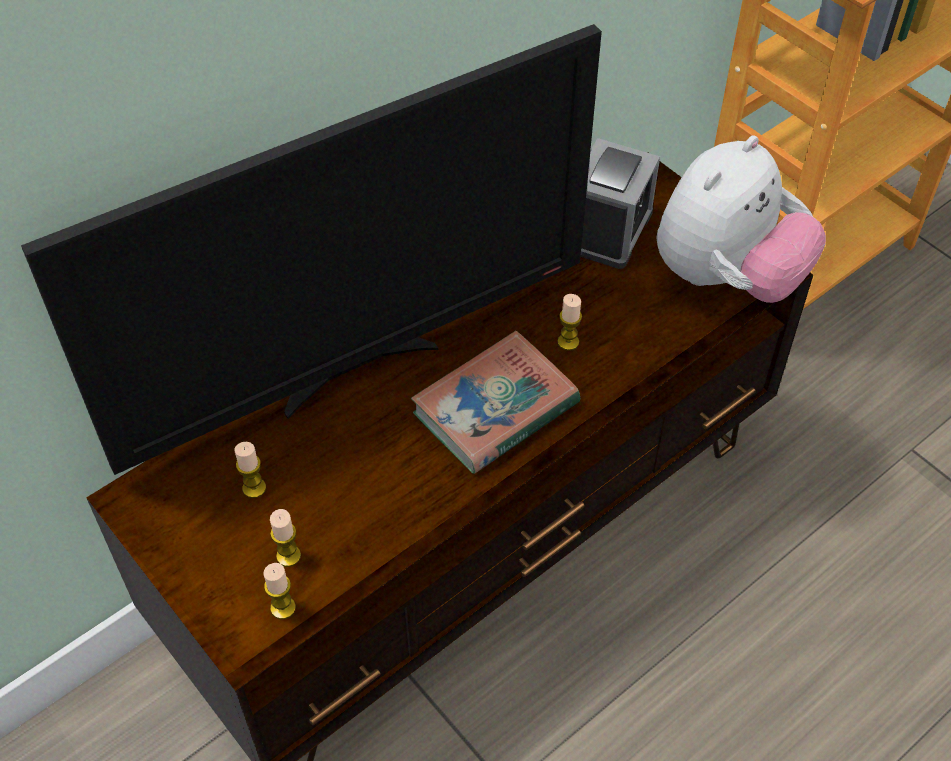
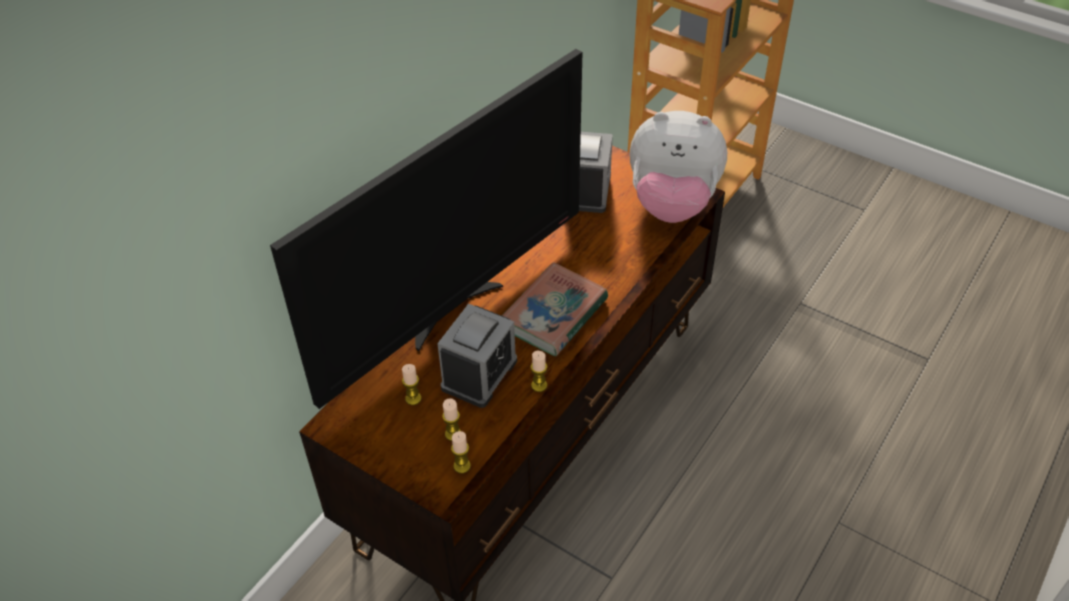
camera: 15 degrees left, 5 degrees down
candle [558,294,582,351] -> candle moved to [531,351,547,392]
plush toy [656,136,826,303] -> plush toy turned 75 degrees clockwise [630,111,727,223]
none -> alarm clock [437,304,517,408]

